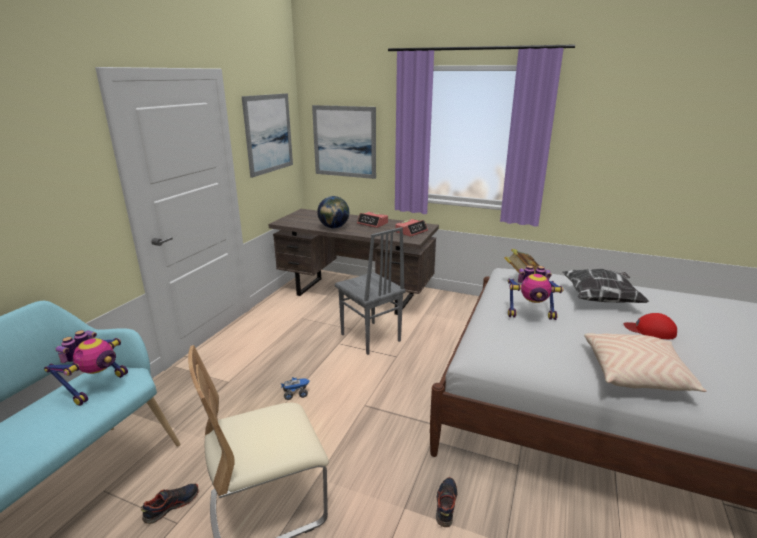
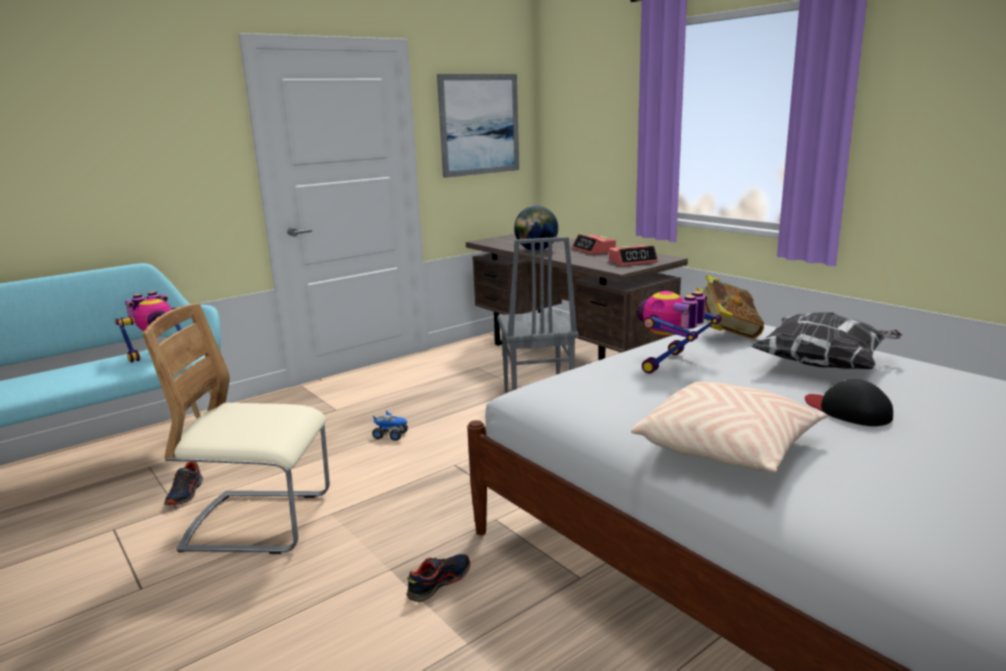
camera: 30 degrees right, 5 degrees down
shoe [140,483,199,524] -> shoe turned 105 degrees clockwise [164,462,203,505]
picture [312,105,376,179] -> none
toy robot [508,265,563,320] -> toy robot turned 90 degrees clockwise [637,291,722,374]
red cap [624,313,677,339] -> black cap [805,379,893,426]

